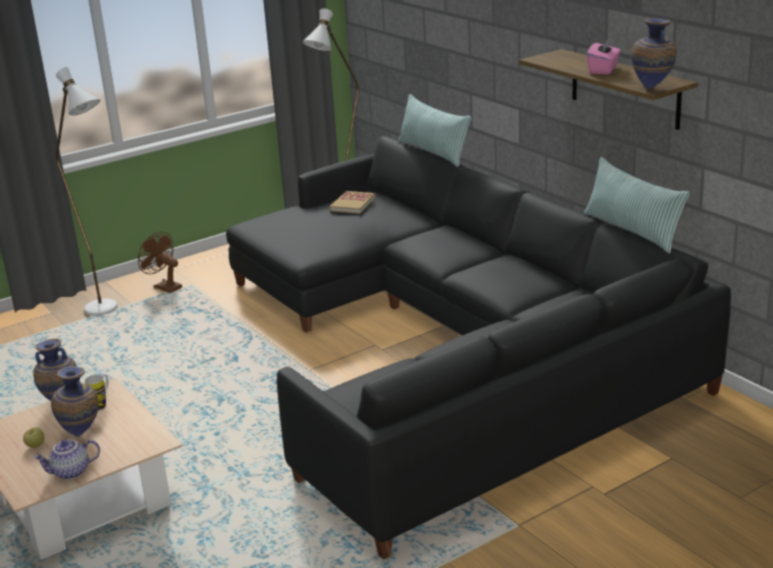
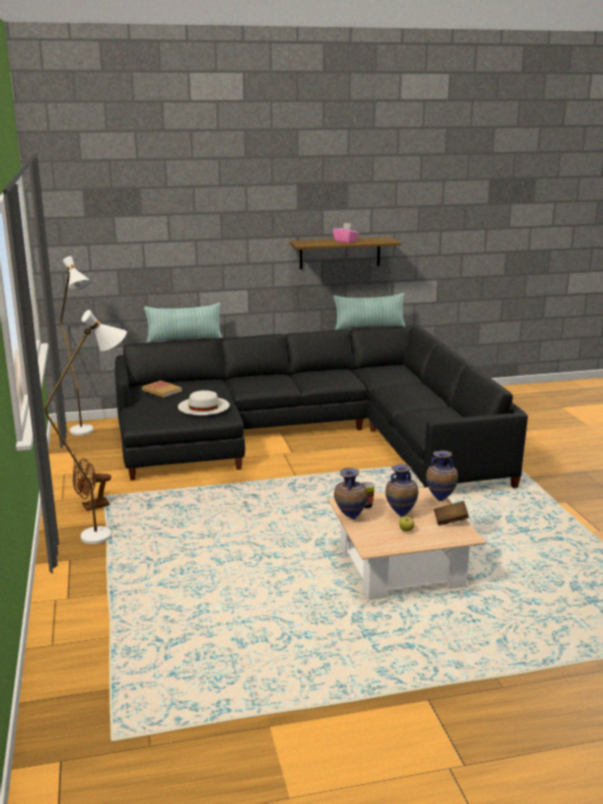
camera: 70 degrees left, 5 degrees down
teapot [33,440,100,480] -> brown book [433,501,469,526]
vase [631,18,677,89] -> vase moved to [426,451,458,501]
none -> white hat [178,390,230,415]

